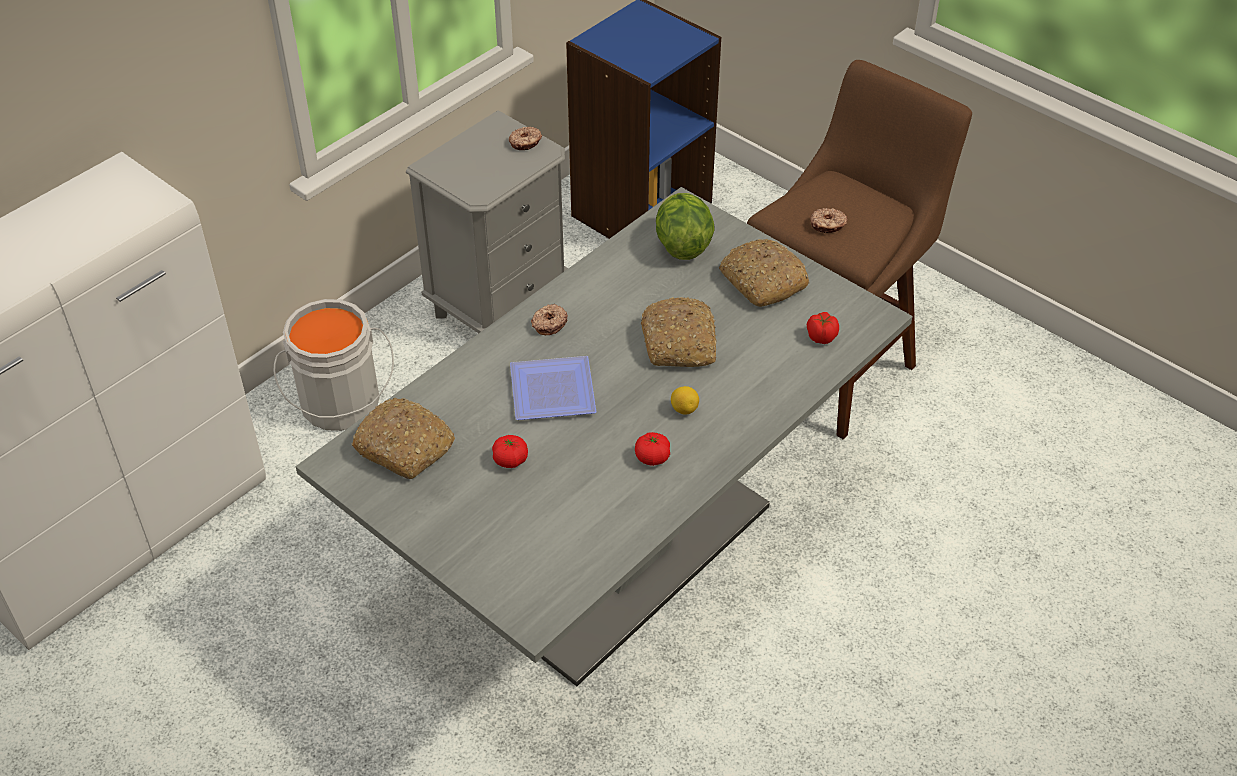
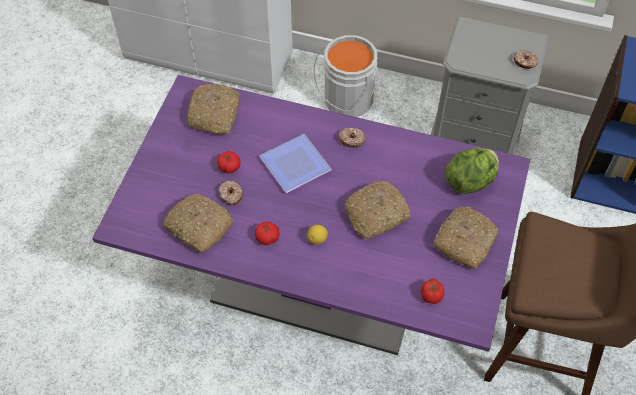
camera: 65 degrees right, 10 degrees up
grey dining table [295,187,913,686] -> purple dining table [92,75,531,355]
donut [810,208,848,233] -> donut moved to [219,180,243,205]
none -> bread [164,194,234,252]

